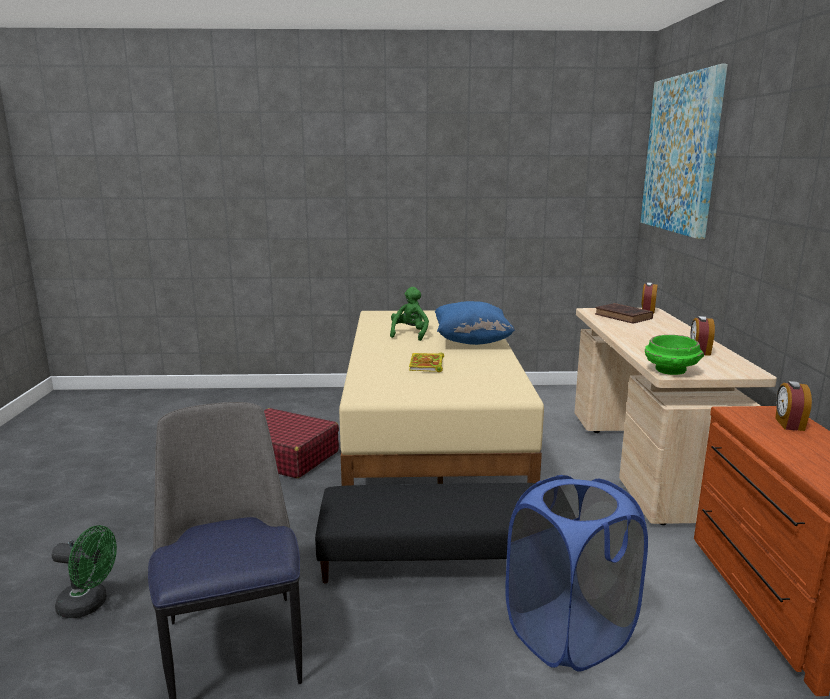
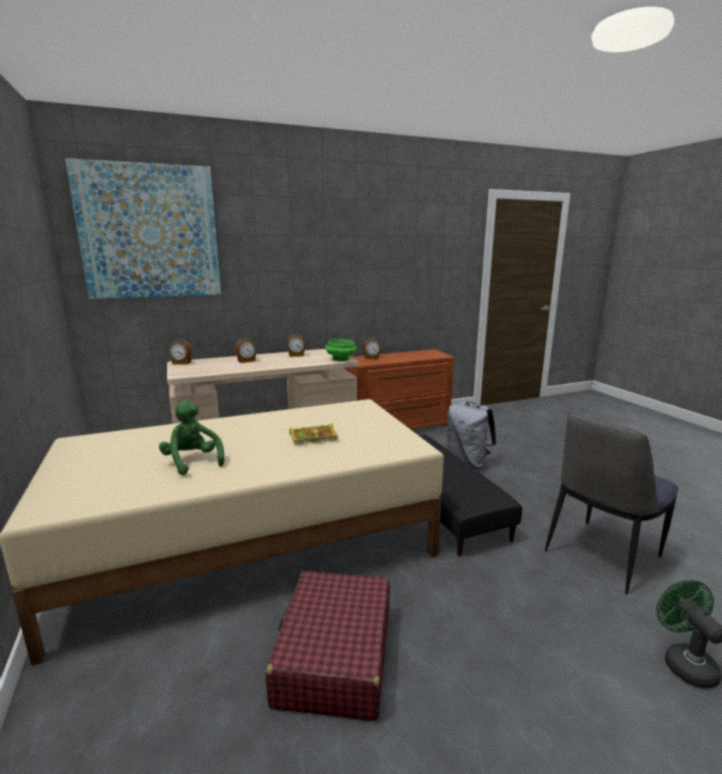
camera: 110 degrees left, 0 degrees up
green plush toy [390,287,429,341] -> green plush toy turned 60 degrees clockwise [159,400,224,476]
blue pillow [435,301,515,345] -> none
blue laundry basket [505,475,648,672] -> grey backpack [447,402,496,469]
brown book [595,303,653,324] -> none
none -> alarm clock [235,338,257,363]

